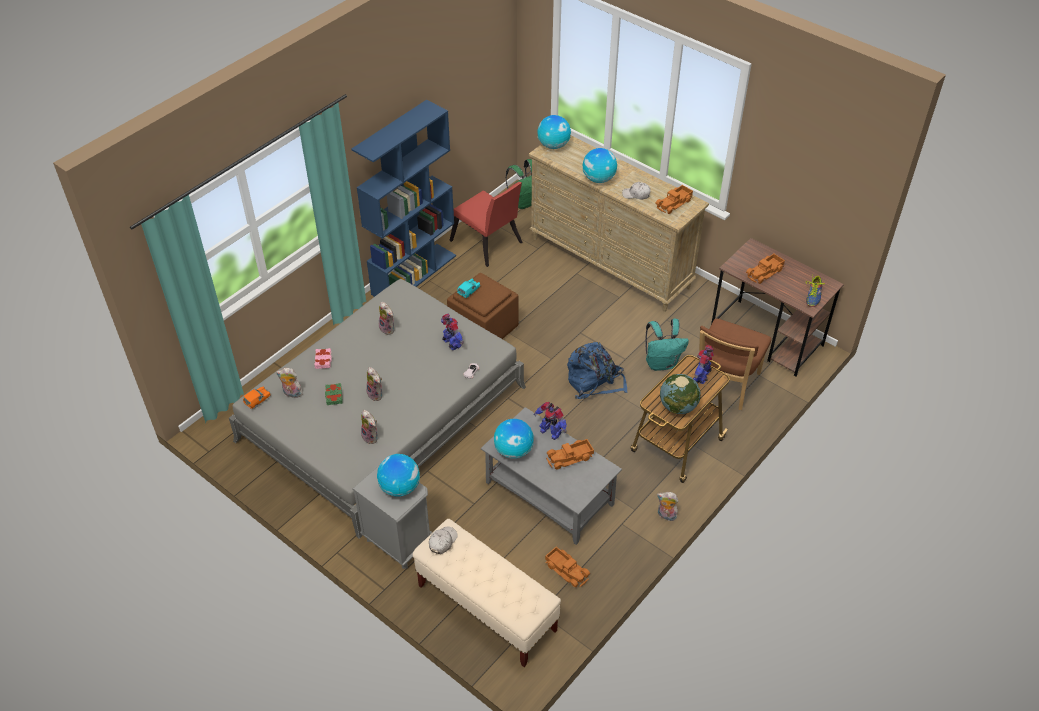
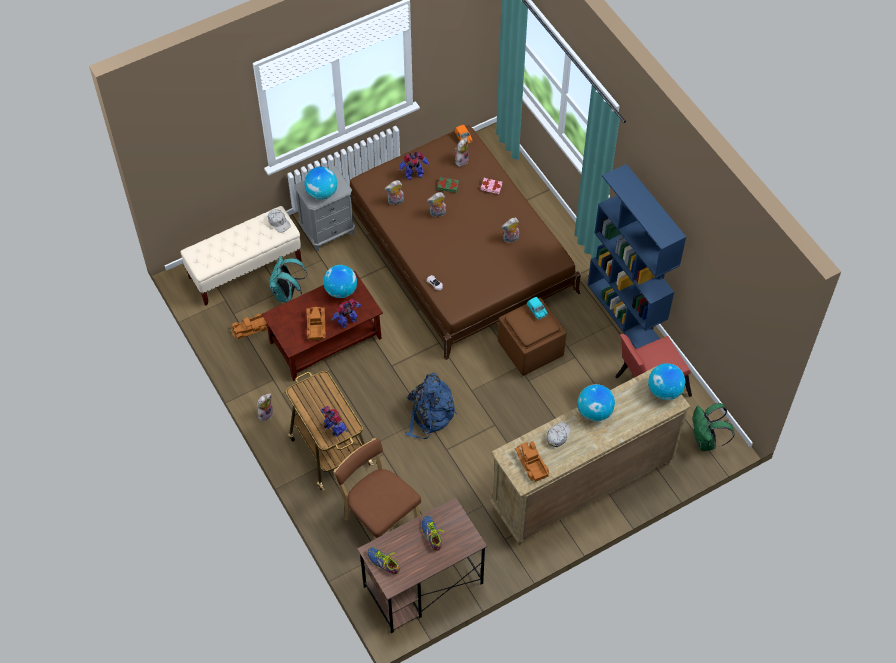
camera: 110 degrees right, 10 degrees up
grey bed [229,279,526,539] -> brown bed [350,125,581,360]
toy robot [441,314,464,350] -> toy robot moved to [399,151,430,180]
grey coffee table [481,407,622,545] -> brown coffee table [262,271,383,381]
turquoise backpack [645,319,689,371] -> turquoise backpack moved to [269,256,307,302]
globe [660,374,701,414] -> none
toy truck [746,254,785,284] -> shoe [422,515,444,551]

